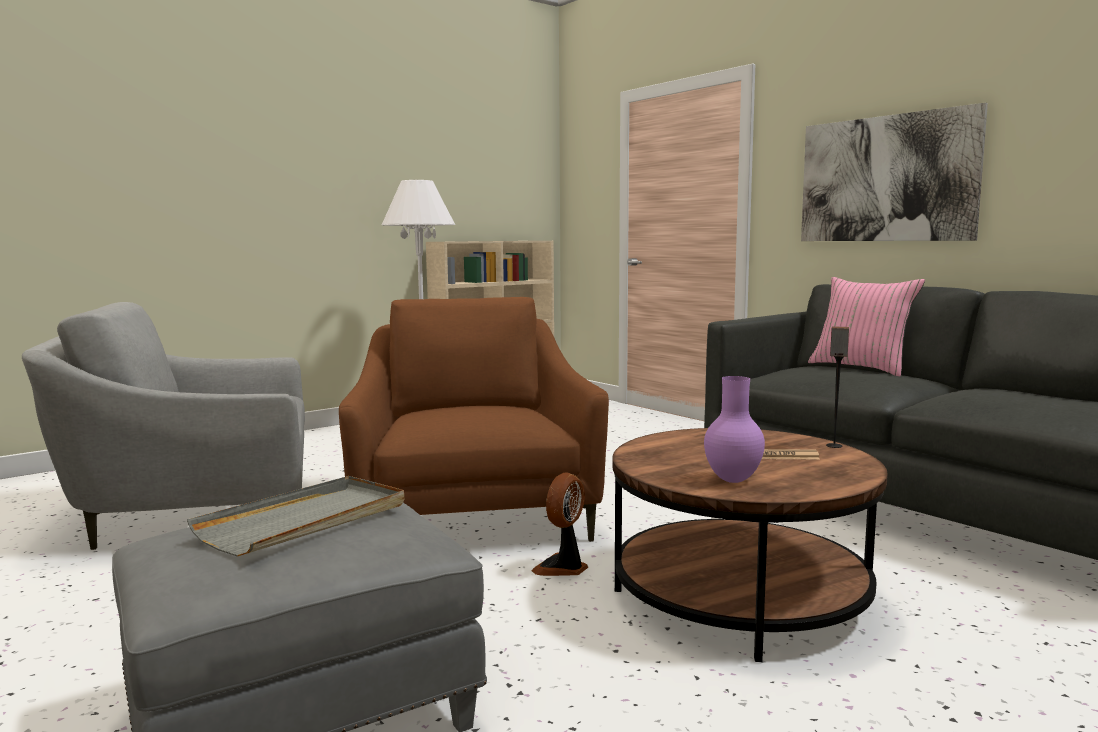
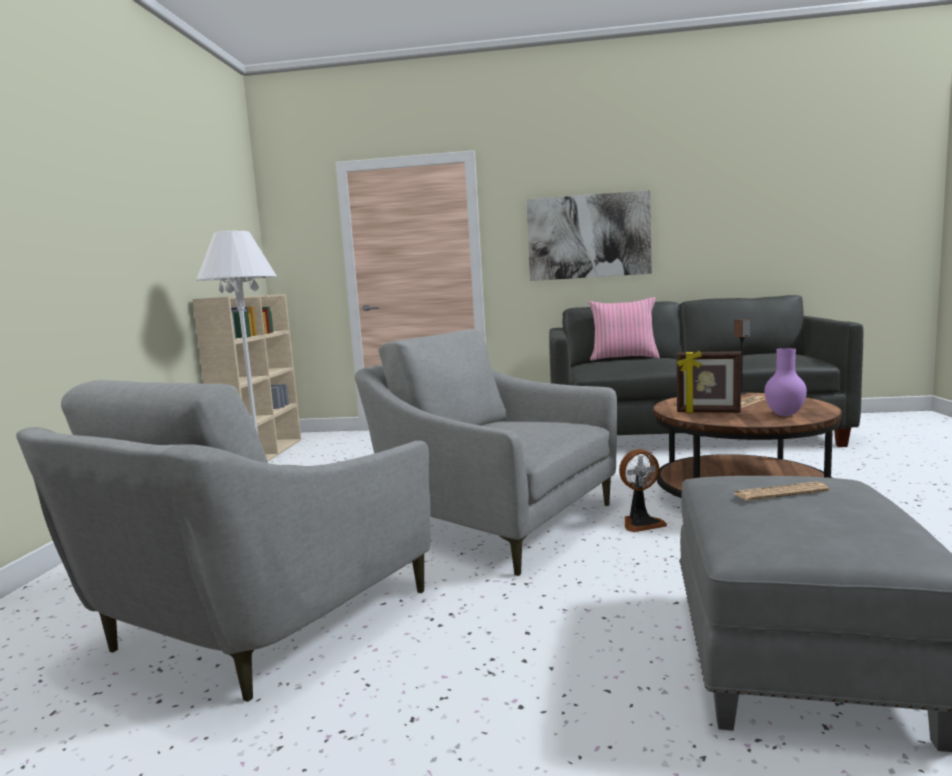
camera: 45 degrees left, 0 degrees up
grey tray [187,476,404,557] -> newspaper [734,482,829,501]
brown armchair [339,297,609,542] -> grey armchair [355,330,617,576]
fan [531,472,588,576] -> fan turned 90 degrees counterclockwise [619,449,667,532]
none -> picture frame [677,351,741,413]

